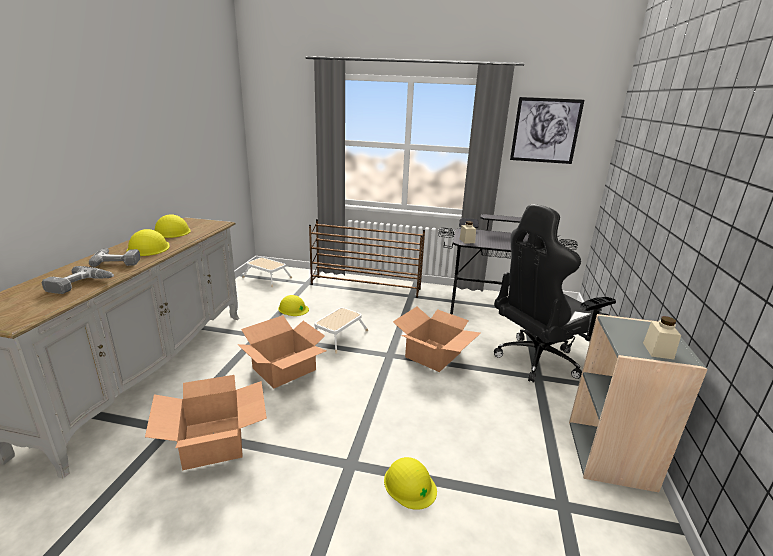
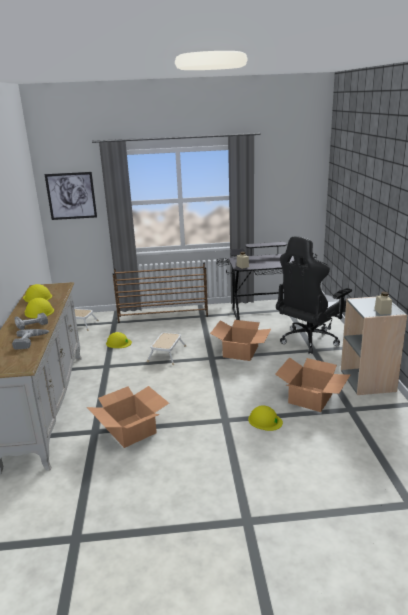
camera: 15 degrees left, 0 degrees up
cardboard box [237,315,327,388] -> cardboard box moved to [275,357,350,412]
picture [510,97,584,164] -> picture moved to [44,172,97,220]

